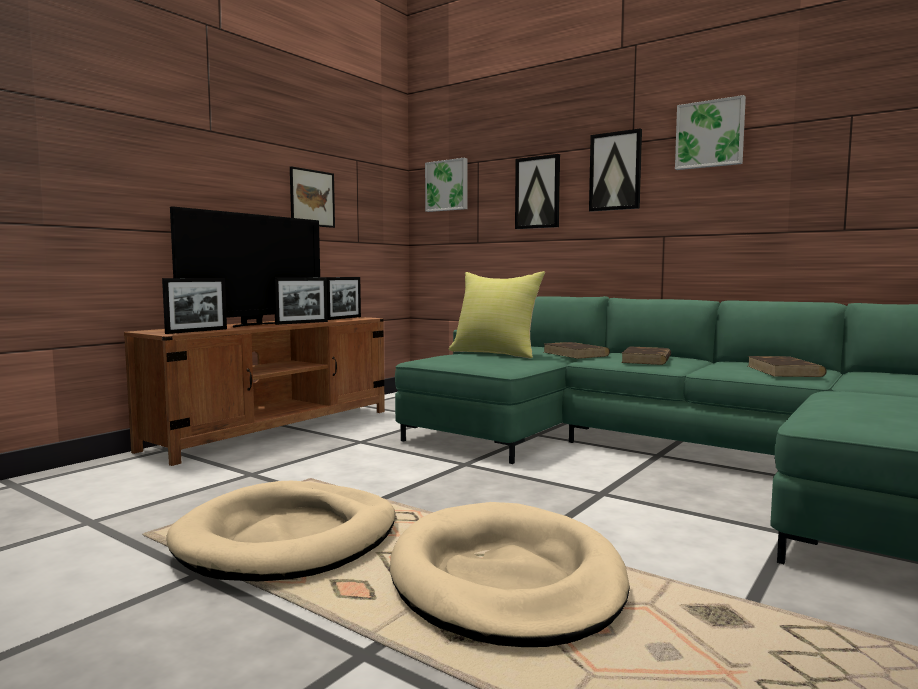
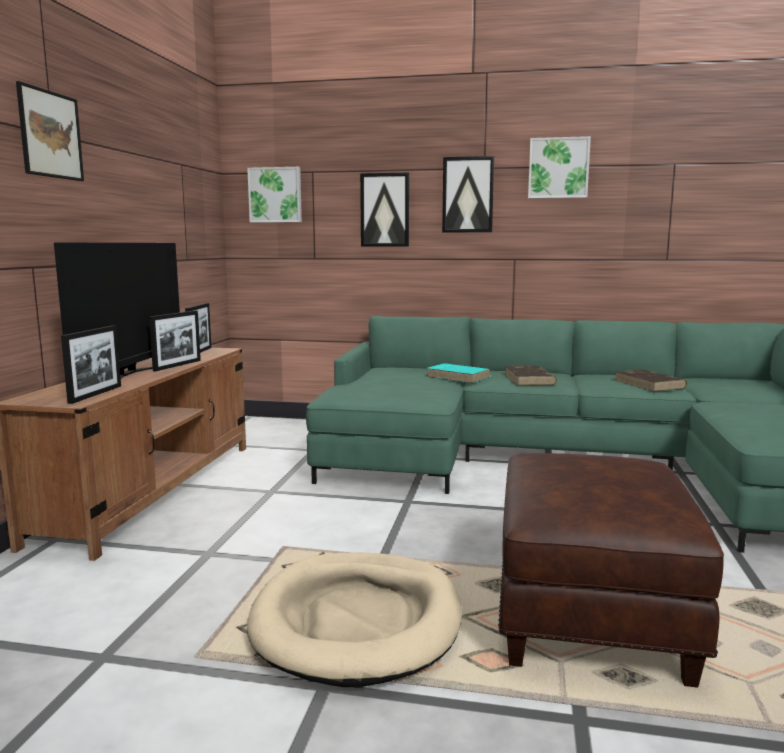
camera: 25 degrees left, 5 degrees up
picture [290,166,335,228] -> picture moved to [16,81,84,181]
beige dog bed [390,502,630,647] -> brown ottoman [498,453,724,688]
yellow pillow [449,271,545,358] -> none
brown book [544,342,610,359] -> turquoise book [427,363,492,383]

